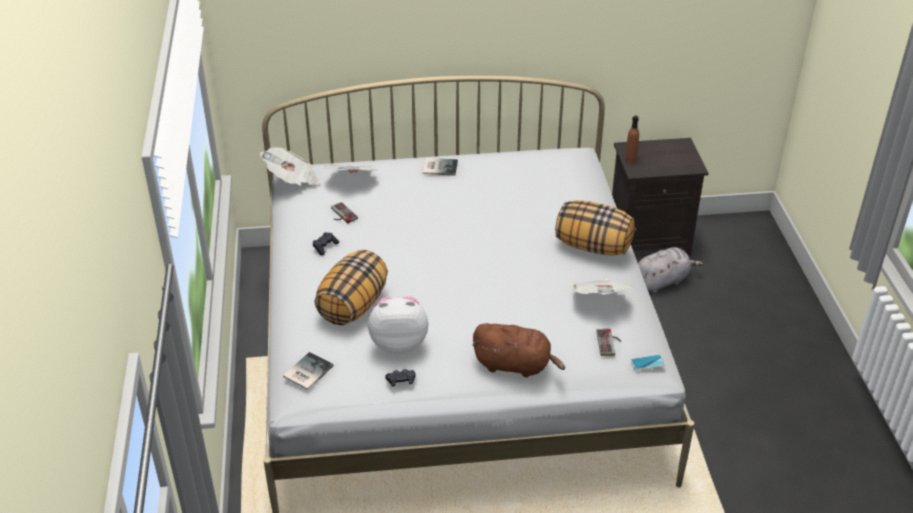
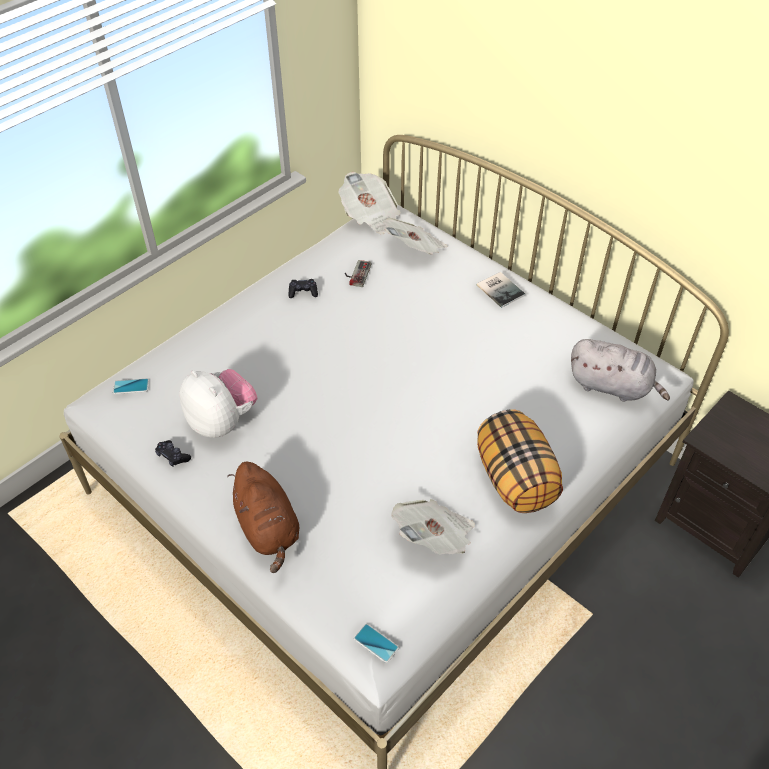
camera: 50 degrees right, 10 degrees up
book [283,352,334,390] -> phone [113,378,149,394]
pillow [314,250,388,325] -> none
game controller [596,329,621,356] -> none
brown bottle [625,116,639,163] -> none
grey plush toy [638,247,703,293] -> grey plush toy moved to [571,339,670,402]

